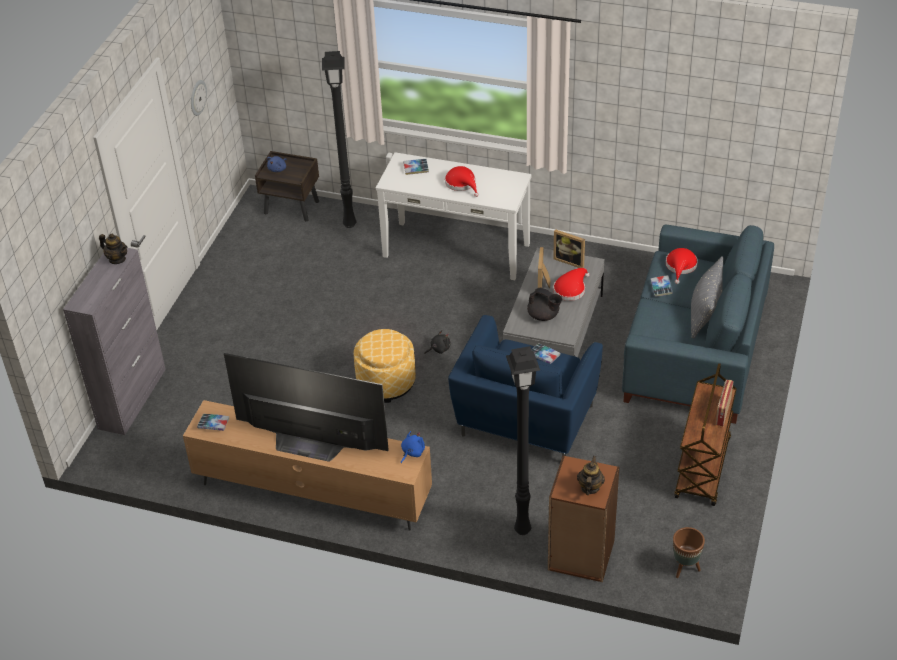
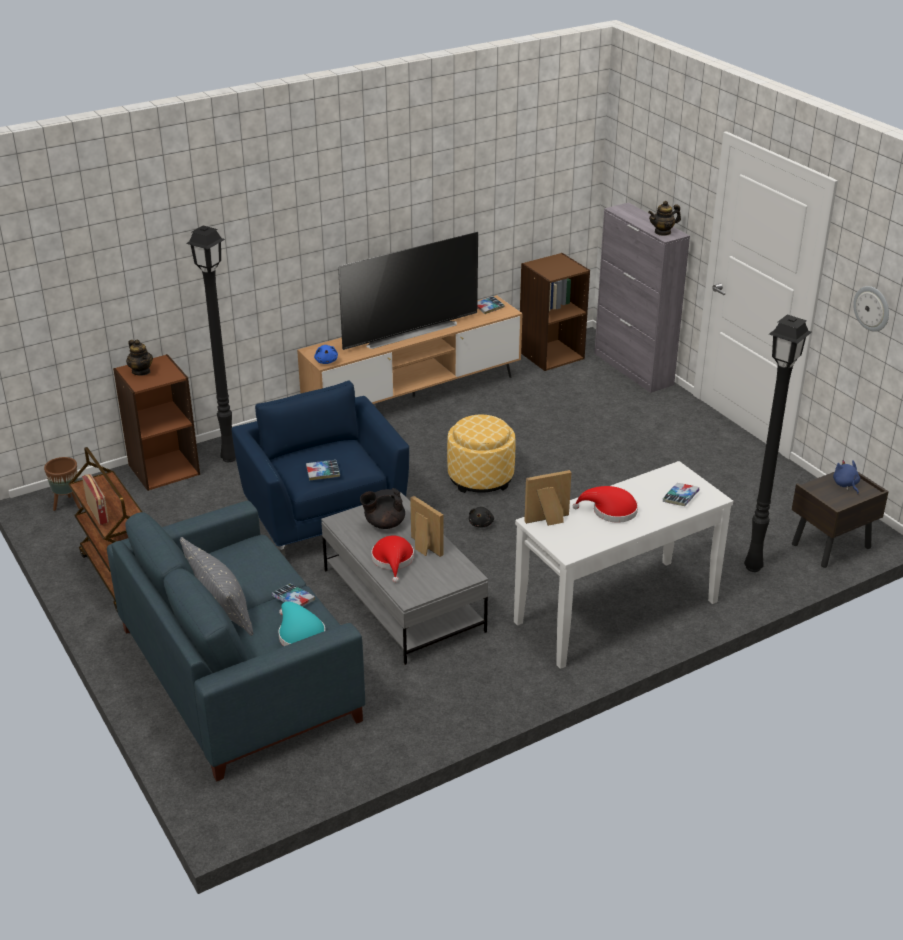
camera: 130 degrees right, 10 degrees down
picture frame [553,229,585,268] -> picture frame moved to [524,470,571,526]
red hat [666,248,698,284] -> turquoise hat [279,601,325,646]
none -> brown bookcase [520,253,590,371]

